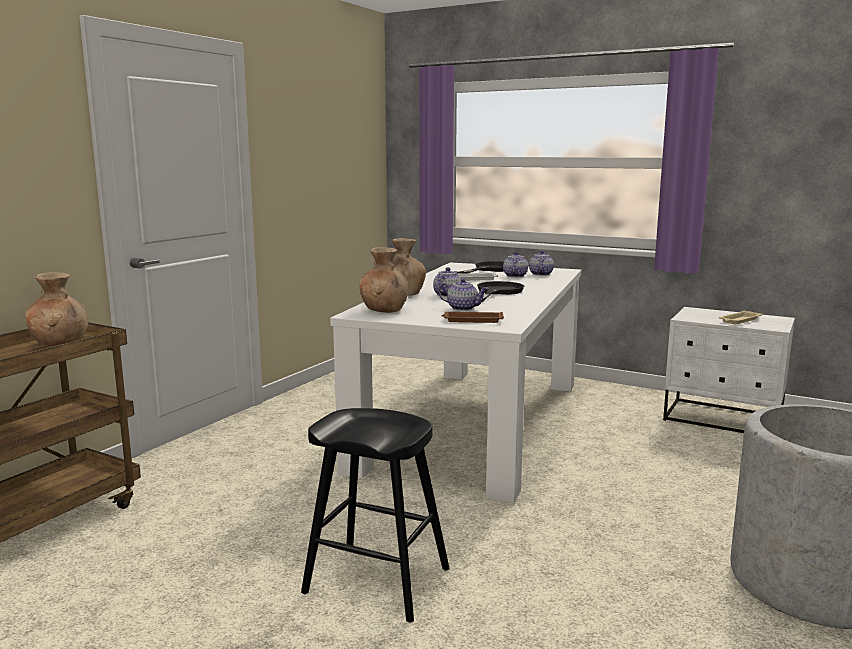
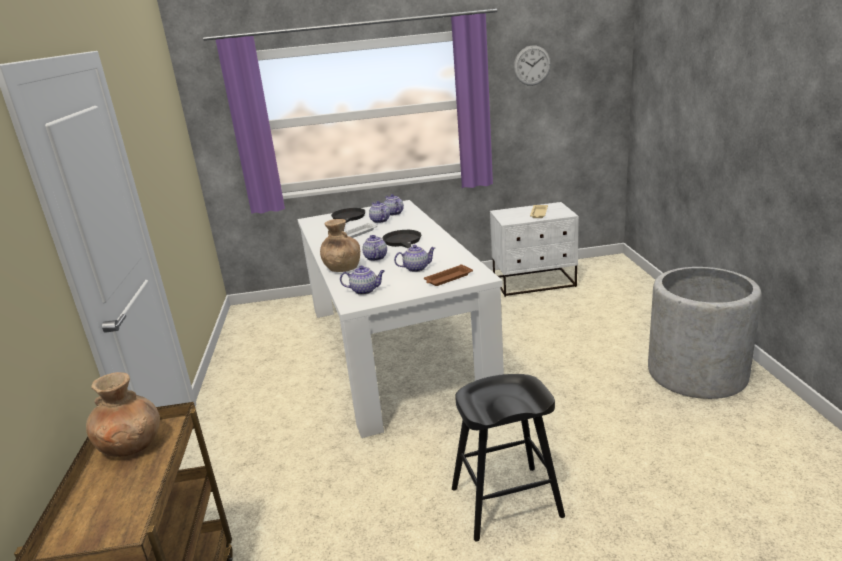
camera: 35 degrees left, 10 degrees up
brown vase [359,247,409,313] -> teapot [340,266,385,295]
none -> wall clock [514,45,551,86]

